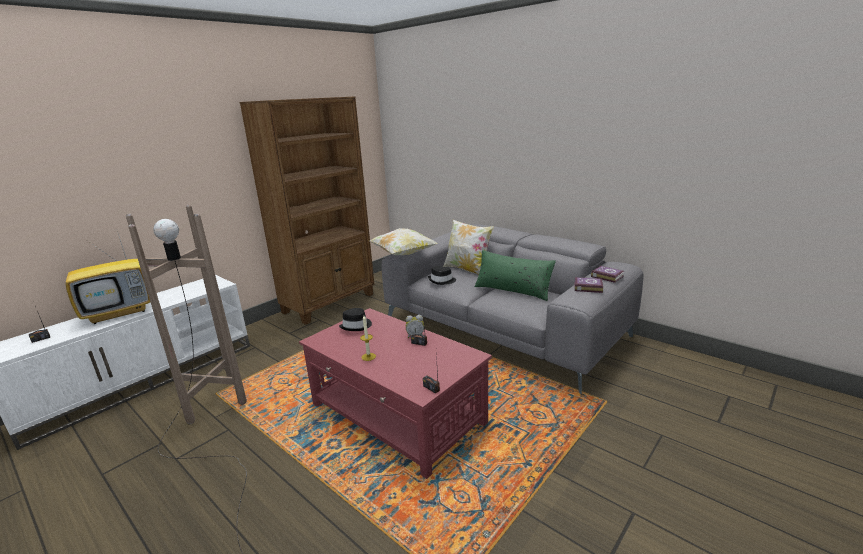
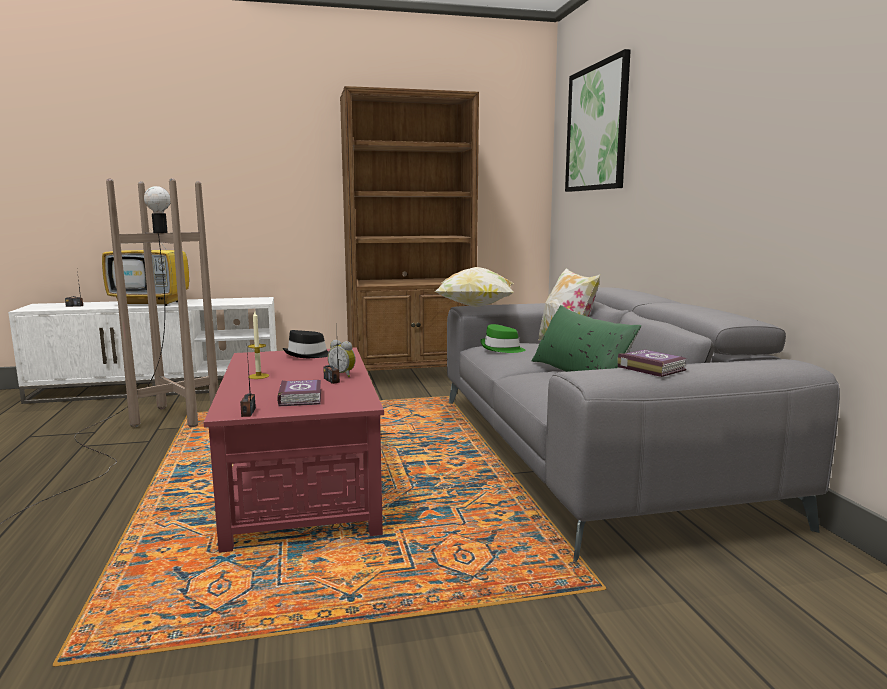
camera: 35 degrees right, 10 degrees down
black hat [428,266,456,285] -> green hat [480,324,525,353]
book [591,266,624,283] -> book moved to [277,380,321,406]
none -> picture [565,49,631,192]

